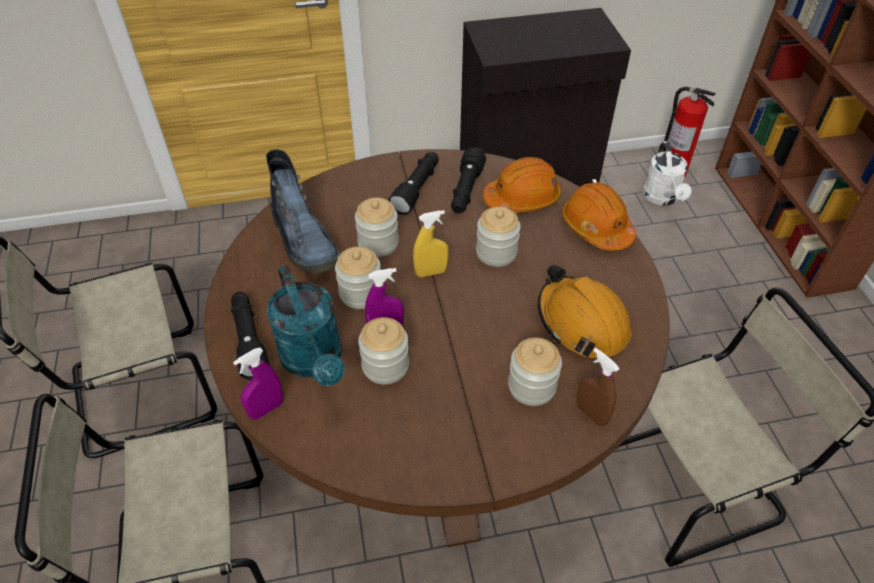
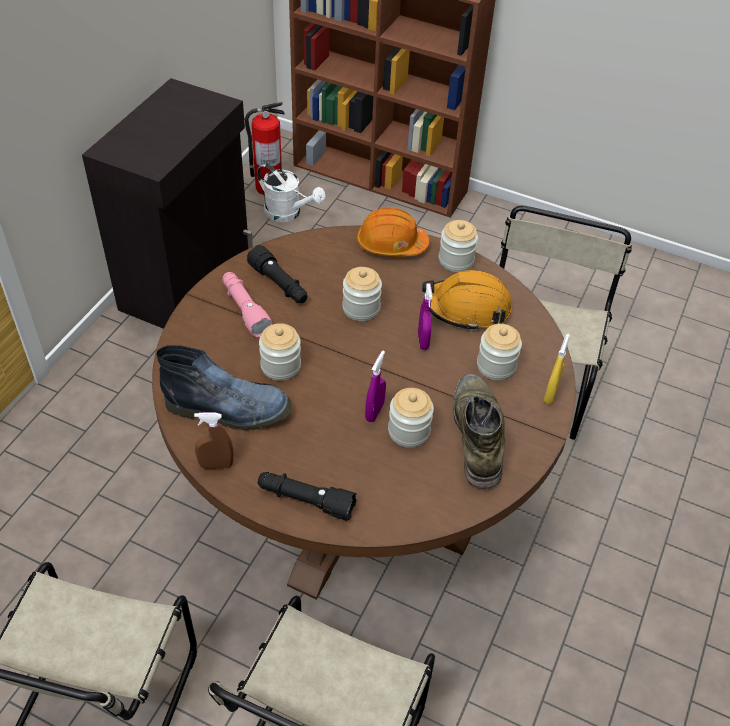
camera: 55 degrees left, 0 degrees up
purple spray bottle [233,348,283,420] -> purple spray bottle moved to [418,283,432,350]
turquoise watering can [267,265,345,386] -> none
jar [335,246,381,309] -> jar moved to [439,220,478,272]
black flashlight [388,152,439,215] -> pink flashlight [223,272,273,337]
yellow spray bottle [413,210,449,277] -> yellow spray bottle moved to [543,334,570,404]
orange hard hat [483,157,562,213] -> none
brown spray bottle [577,348,620,426] -> brown spray bottle moved to [194,413,234,469]
none -> green boot [453,374,505,489]

